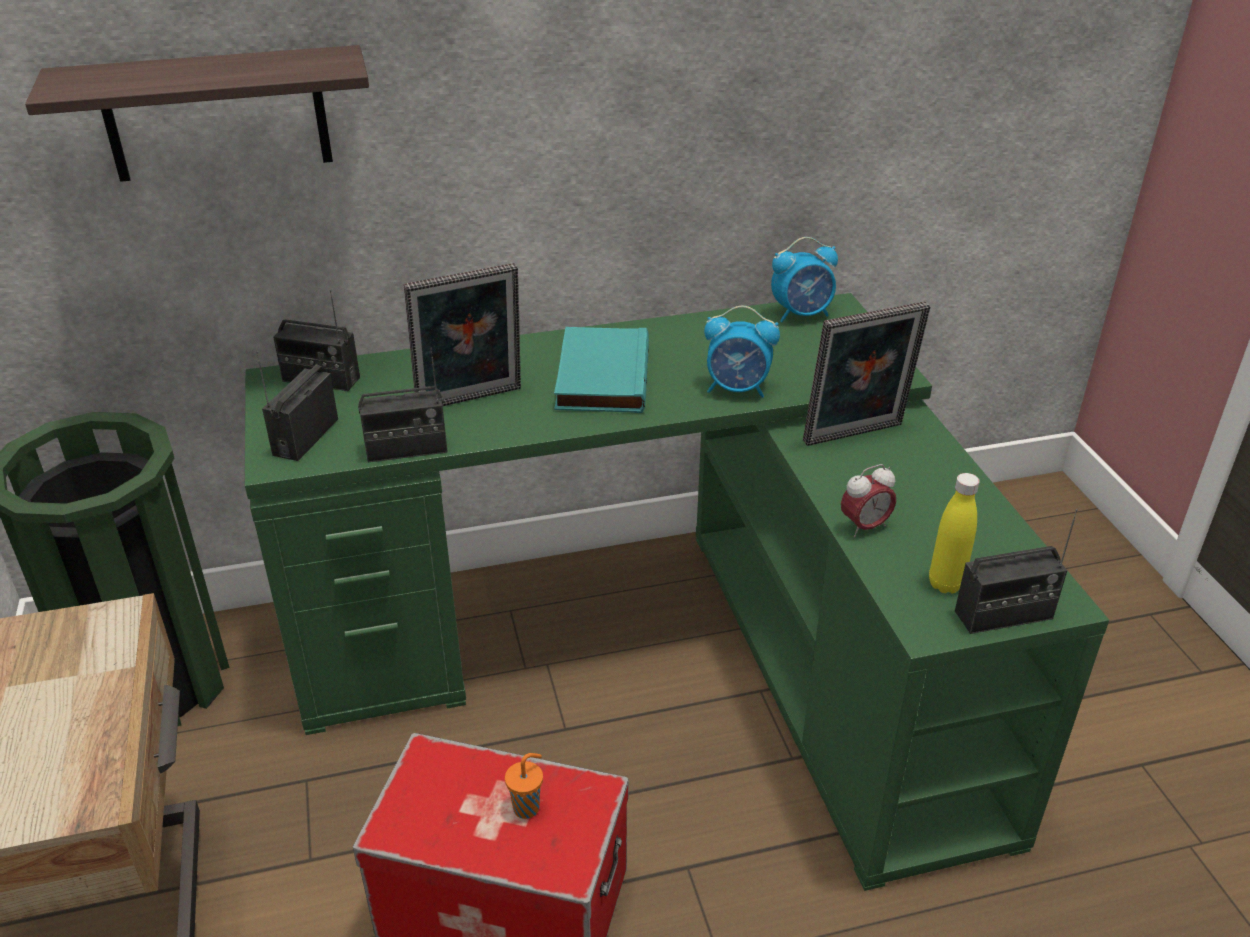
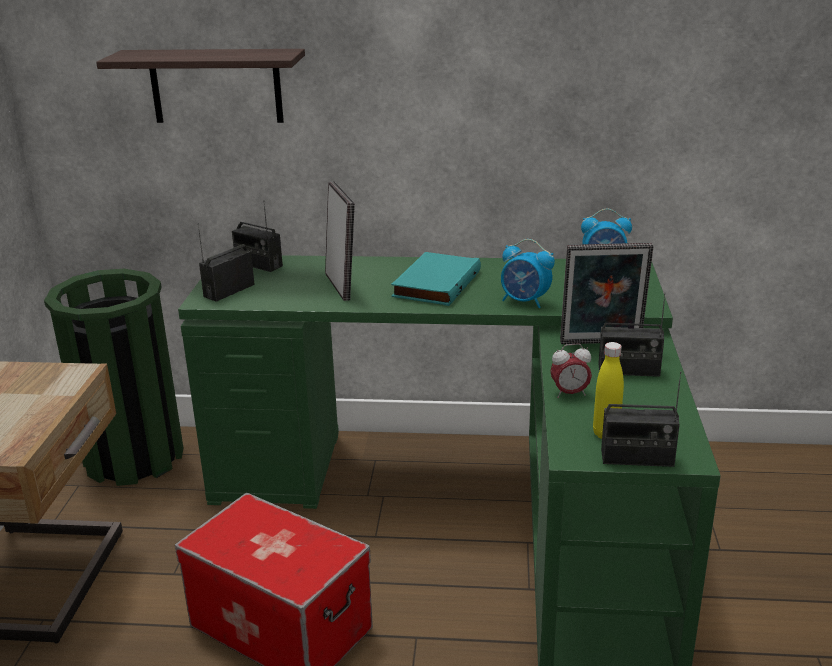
camera: 20 degrees right, 10 degrees down
radio [358,347,448,462] -> radio moved to [598,293,666,377]
picture frame [404,263,521,406] -> picture frame turned 105 degrees counterclockwise [325,182,355,301]
orange cup [505,753,543,819] -> none

